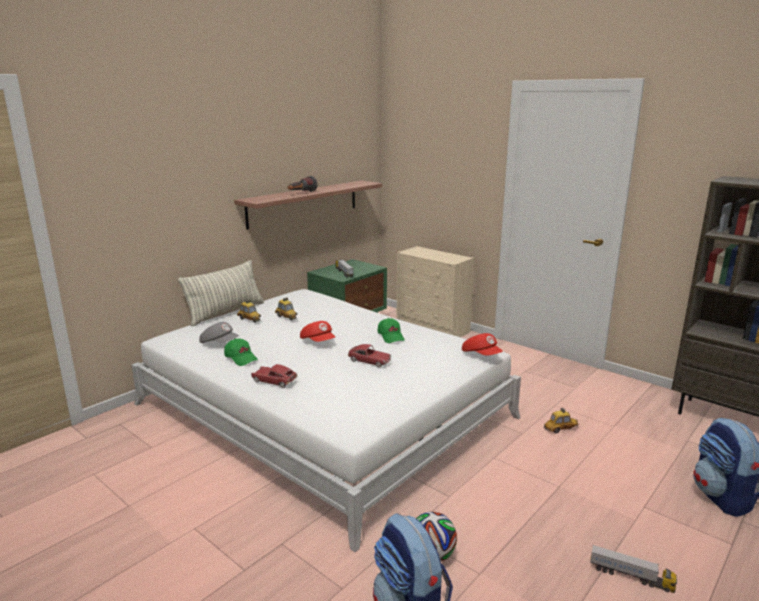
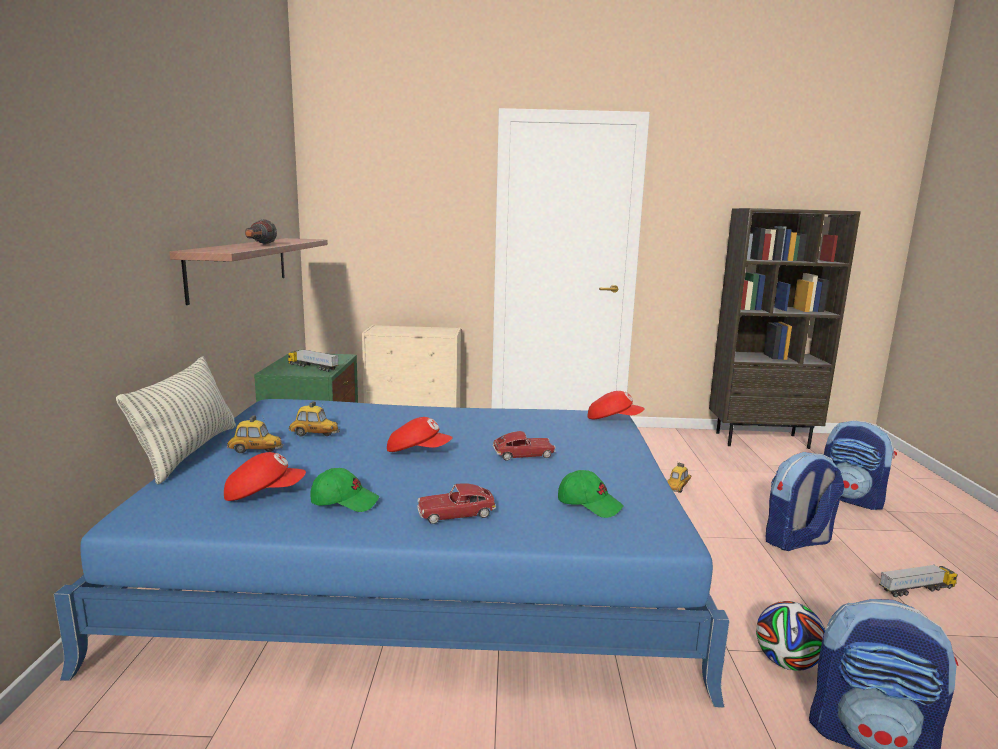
camera: 40 degrees left, 5 degrees down
white bed [131,289,521,552] -> blue bed [54,399,730,708]
grey cap [199,322,239,343] -> red cap [224,452,306,501]
green cap [378,318,405,343] -> green cap moved to [558,470,624,518]
none -> backpack [766,452,844,551]

